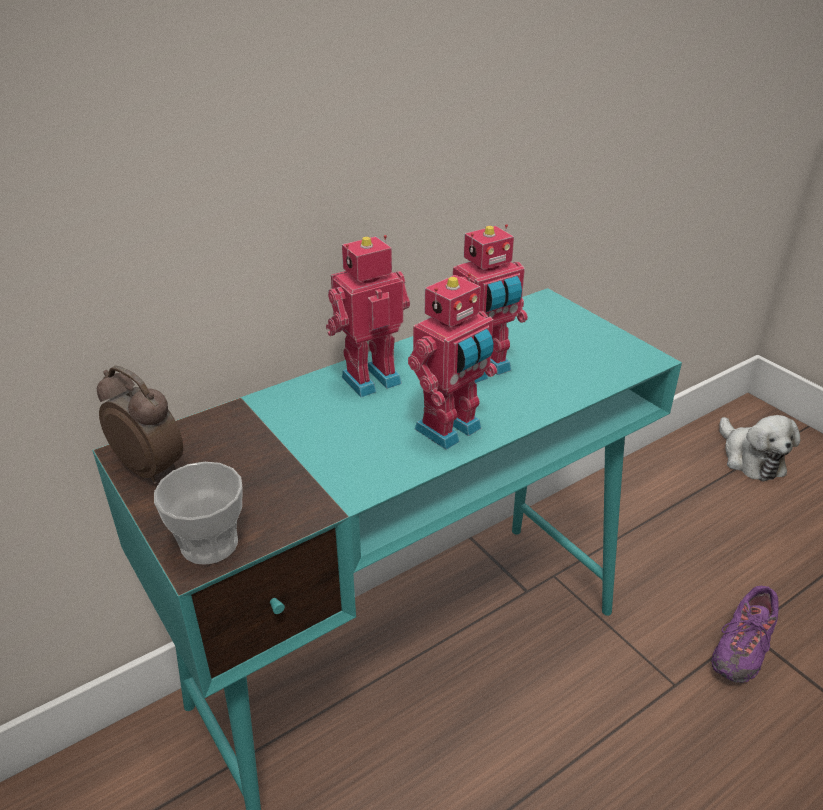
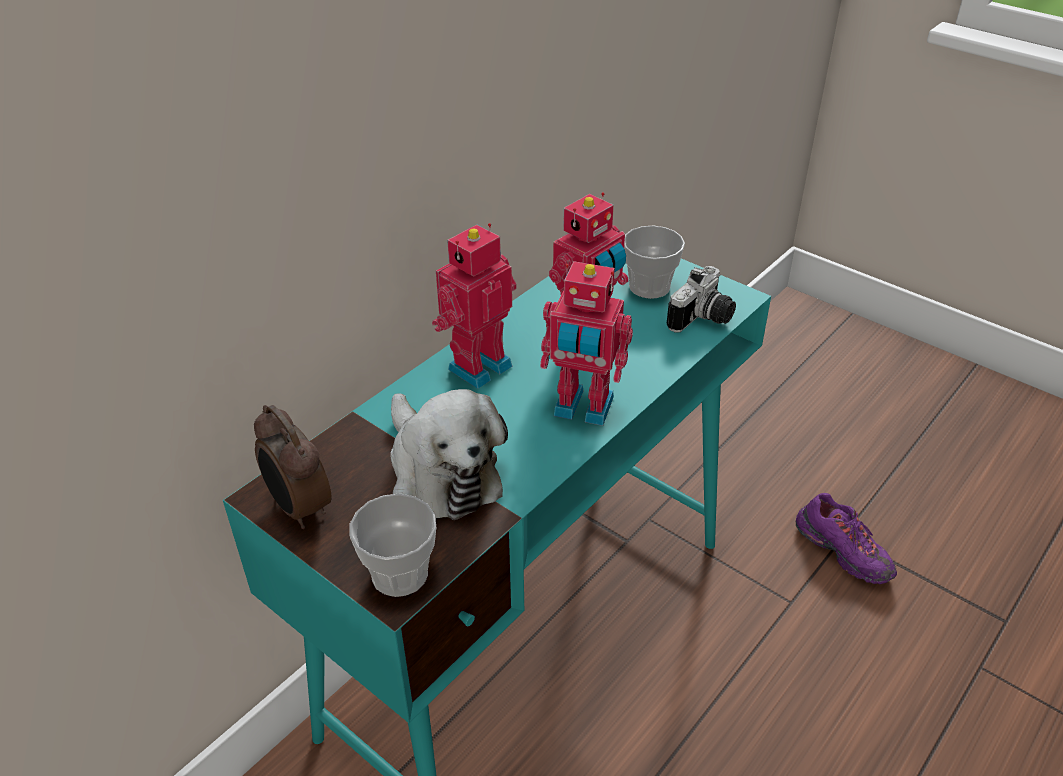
camera: 15 degrees left, 5 degrees up
alarm clock [97,365,183,485] -> alarm clock turned 150 degrees counterclockwise [254,405,332,529]
toy robot [408,273,497,450] -> toy robot turned 75 degrees clockwise [540,261,633,426]
purple shoe [711,586,779,683] -> purple shoe turned 60 degrees counterclockwise [796,493,897,584]
plush toy [719,415,800,481] -> plush toy moved to [390,389,508,520]
none -> cup [624,226,685,299]
none -> camera [667,266,736,332]

